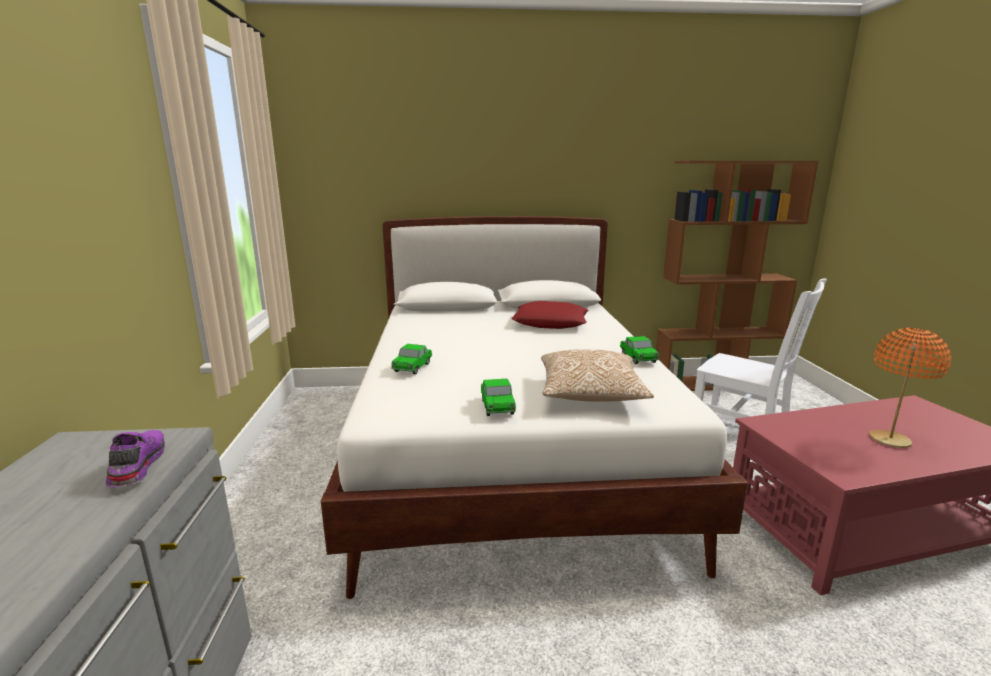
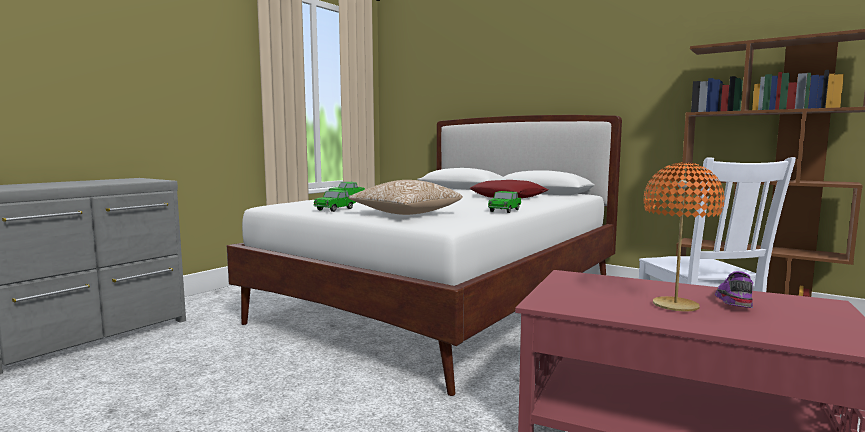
camera: 40 degrees right, 10 degrees down
purple shoe [106,430,165,487] -> purple shoe moved to [715,271,753,308]

